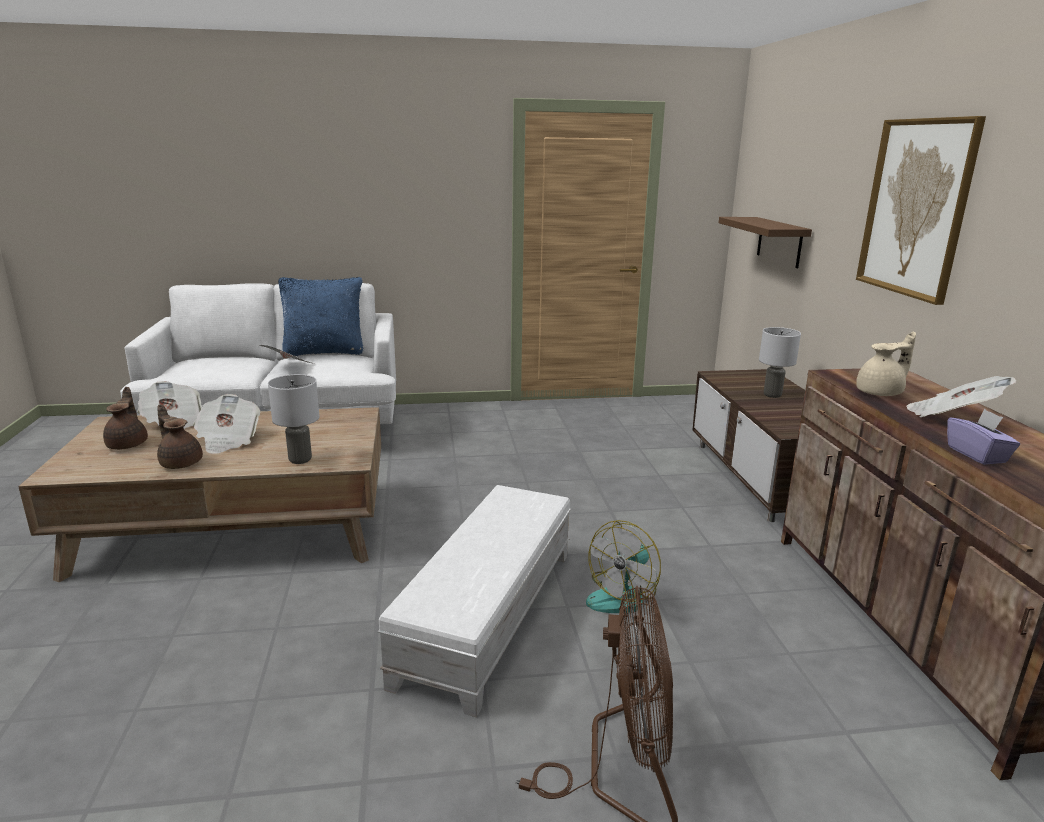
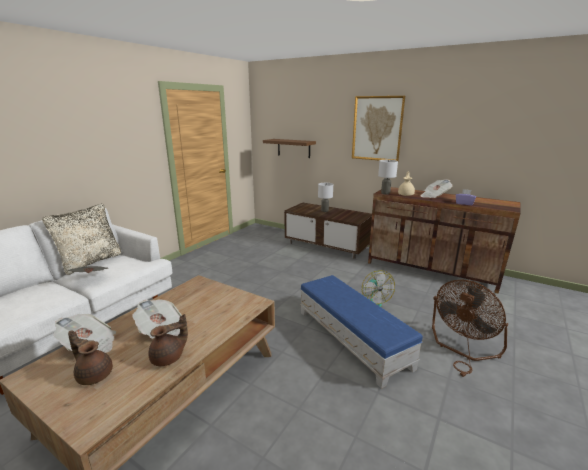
camera: 50 degrees left, 0 degrees up
brown teapot [157,405,203,469] -> brown teapot turned 150 degrees clockwise [148,314,188,366]
white table lamp [268,374,320,464] -> white table lamp moved to [378,160,398,194]
blue pillow [278,277,364,357] -> beige pillow [42,203,121,275]
white ottoman [377,485,571,718] -> blue ottoman [300,275,423,389]

